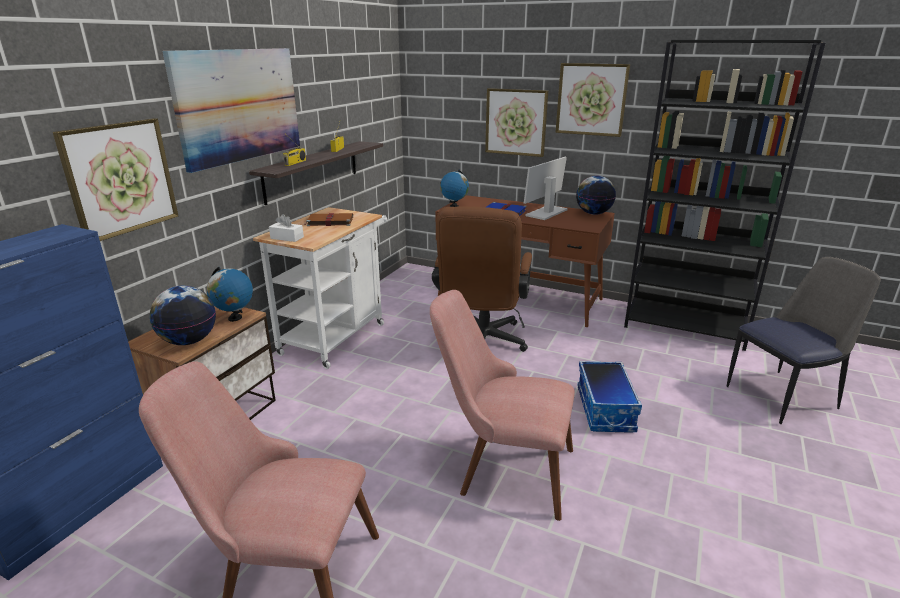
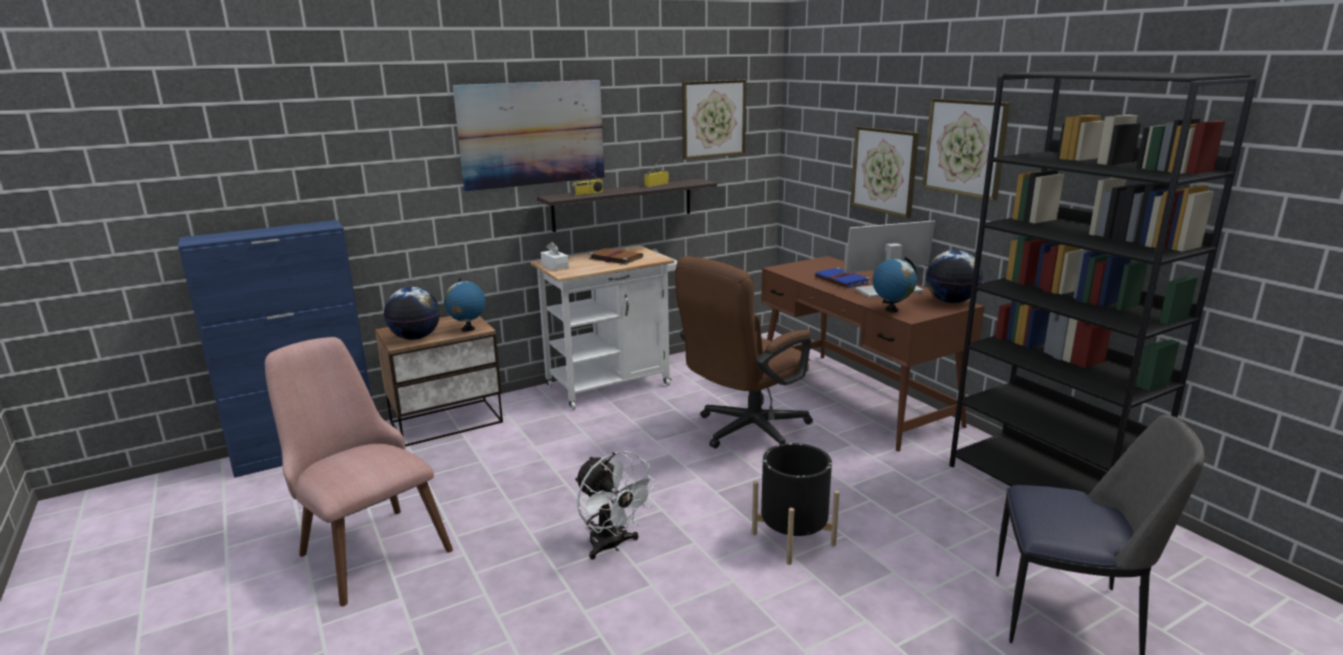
camera: 35 degrees right, 5 degrees down
picture [53,118,178,241] -> picture moved to [682,80,746,160]
pink chair [430,290,575,521] -> white fan [575,451,658,560]
globe [440,170,469,207] -> globe moved to [873,257,917,312]
storage box [578,361,642,433] -> black planter [752,443,840,565]

